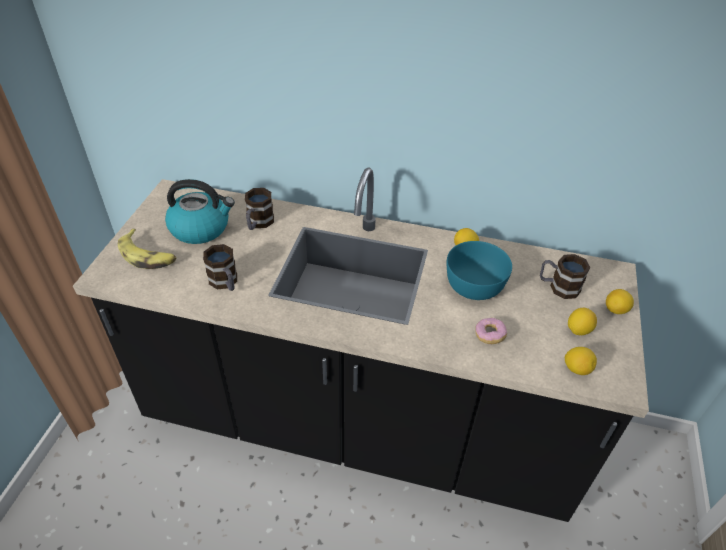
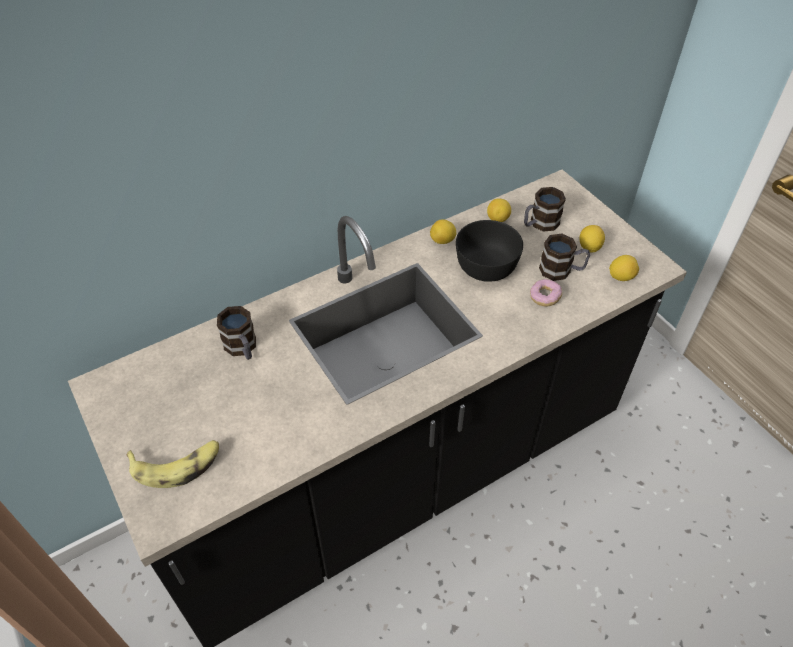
camera: 45 degrees left, 5 degrees up
kettle [165,179,235,244] -> none
mug [203,244,237,291] -> mug moved to [539,234,590,281]
turquoise bowl [447,241,512,300] -> black bowl [456,220,523,282]
lemon [606,289,634,314] -> lemon moved to [487,198,511,222]

